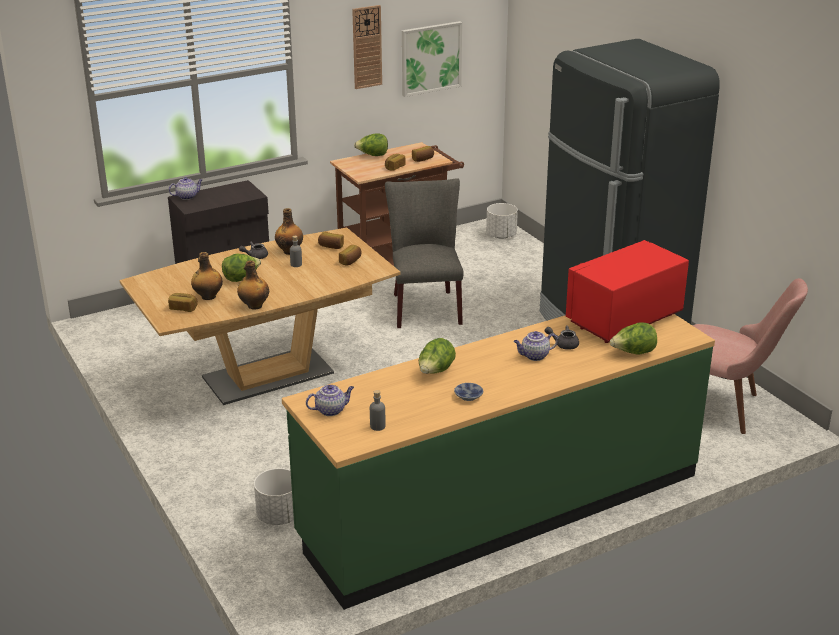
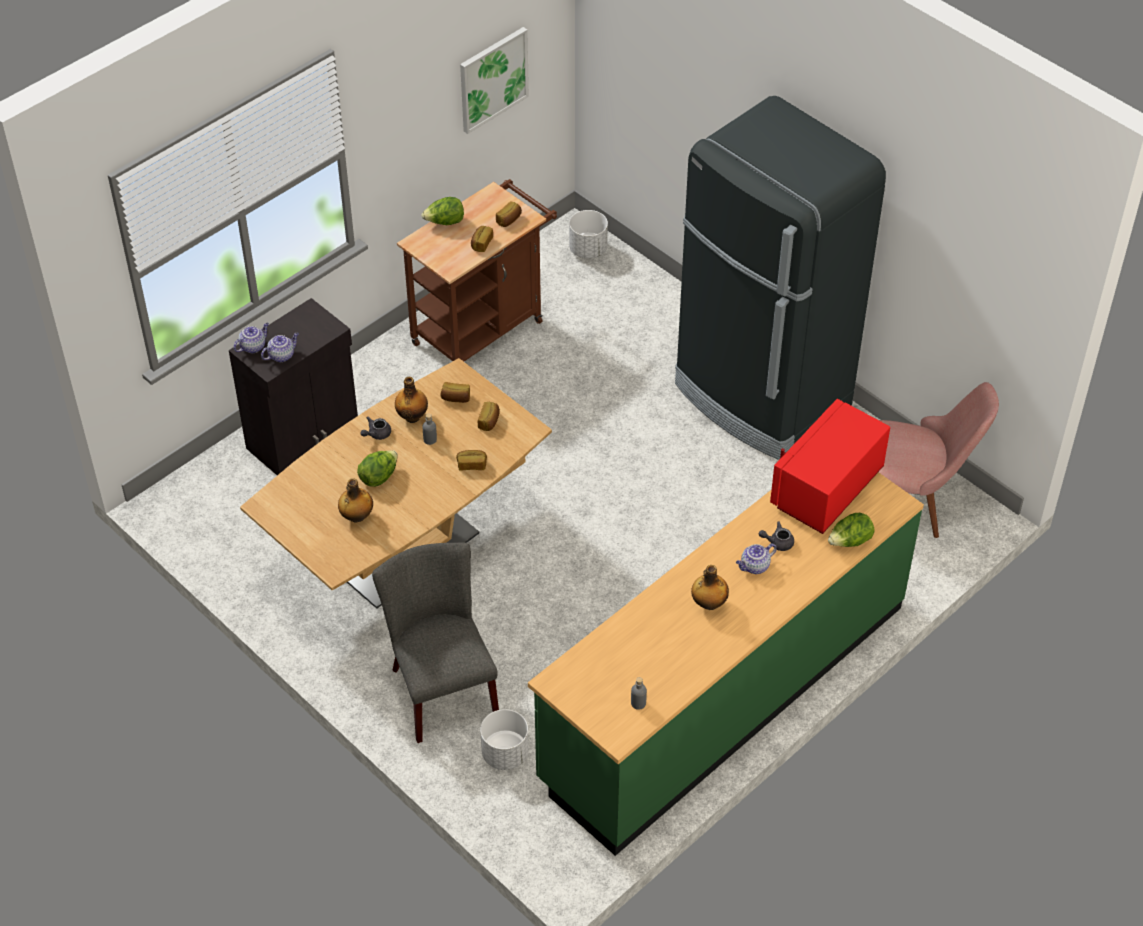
camera: 15 degrees left, 20 degrees up
bread [168,293,198,312] -> bread moved to [456,450,487,471]
bottle [237,261,269,310] -> bottle moved to [691,565,729,610]
teapot [306,385,354,416] -> teapot moved to [261,333,299,362]
wall clock [352,5,382,89] -> none
grey chair [385,178,464,328] -> grey chair moved to [372,543,499,743]
lettuce [419,338,456,374] -> none
bowl [454,383,483,401] -> none

